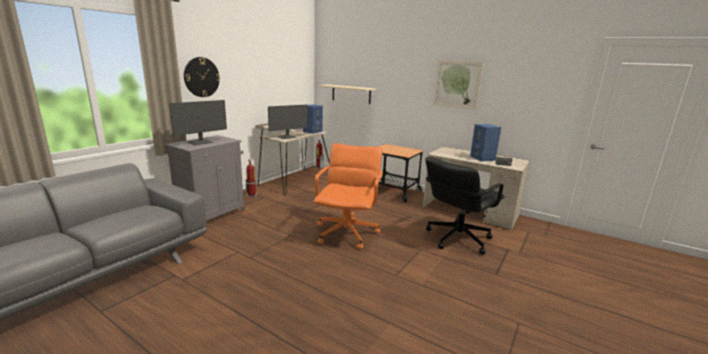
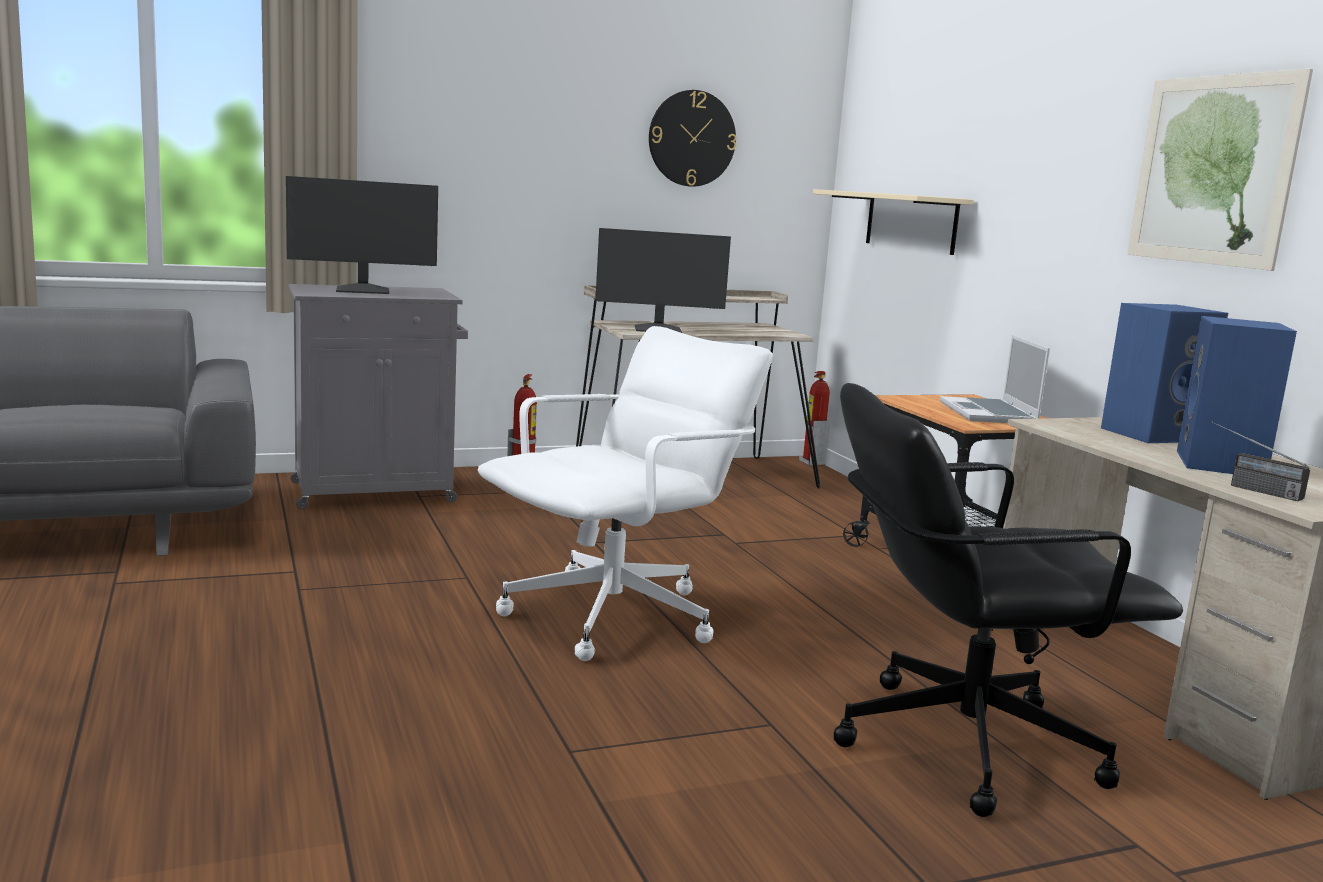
camera: 35 degrees right, 5 degrees down
wall clock [184,57,220,97] -> wall clock moved to [649,90,736,187]
blue speaker [303,104,323,134] -> blue speaker moved to [1101,303,1228,443]
orange office chair [313,143,383,250] -> white office chair [478,326,773,661]
none -> laptop [940,335,1050,423]

